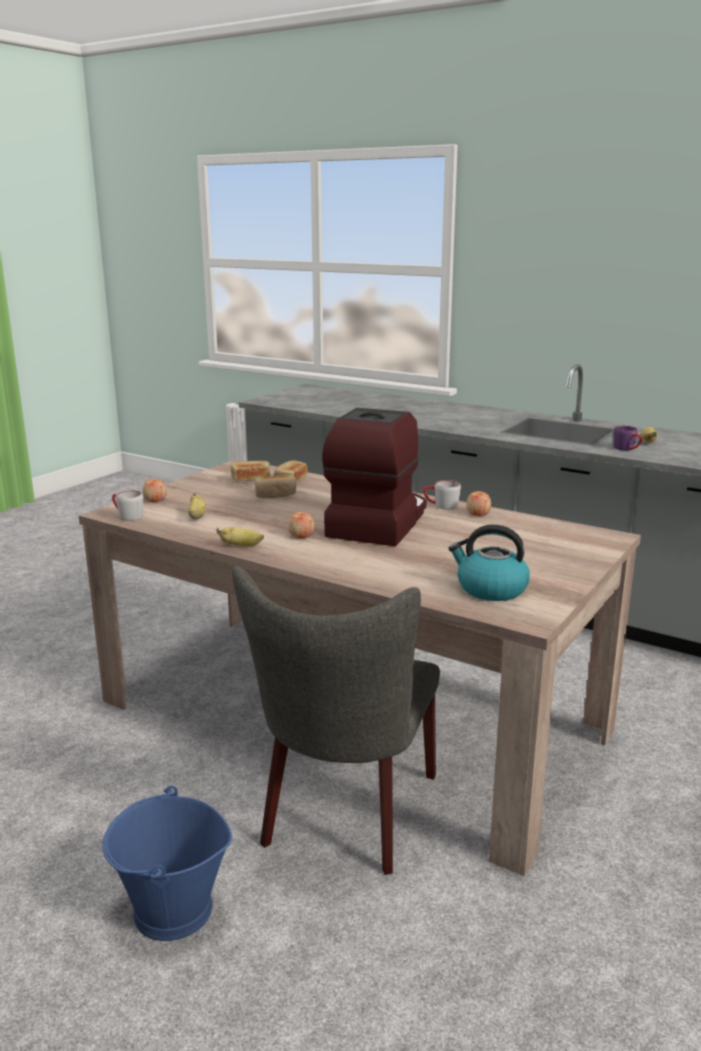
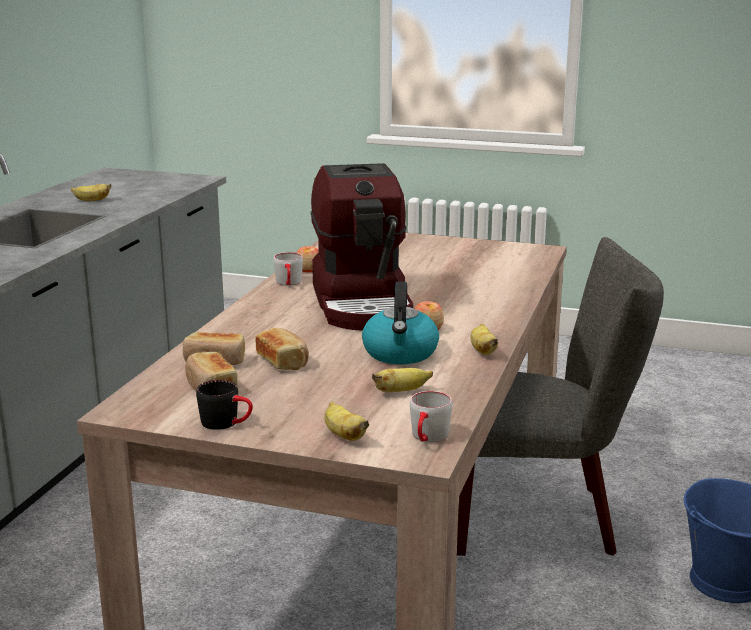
camera: 105 degrees left, 0 degrees up
apple [142,479,167,502] -> banana [324,402,369,441]
coffee machine [322,408,427,546] -> coffee machine turned 105 degrees counterclockwise [310,163,413,330]
kettle [448,525,530,601] -> kettle moved to [362,281,439,365]
purple mug [614,426,642,451] -> none
none -> black mug [196,380,253,430]

